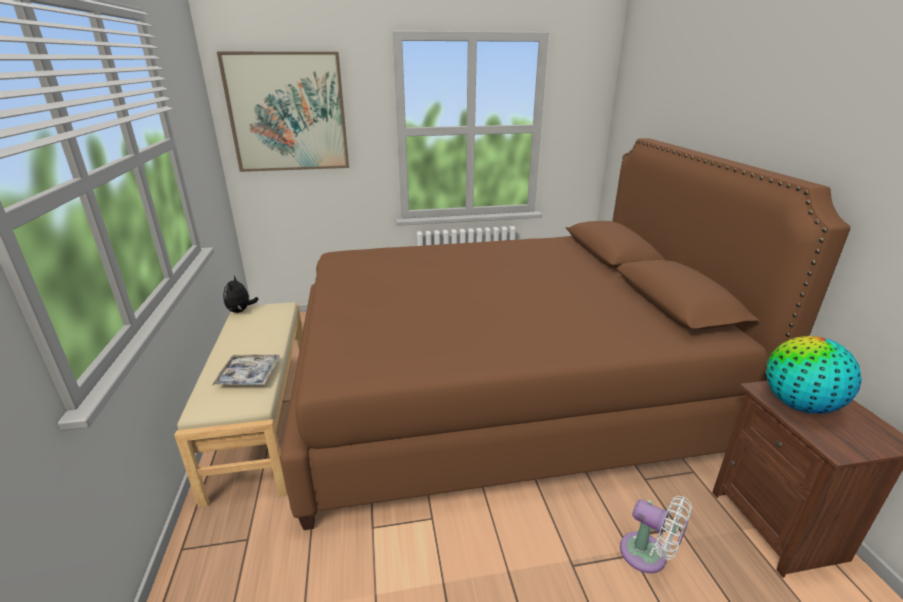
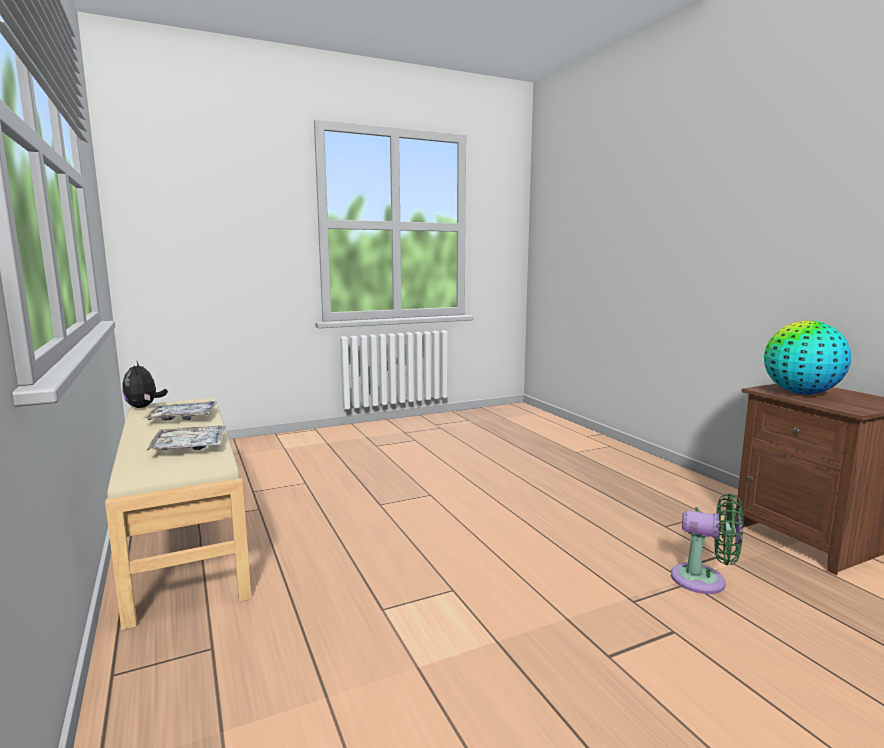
camera: 15 degrees left, 15 degrees down
picture [217,52,349,172] -> none
brown bed [280,138,851,530] -> none
white fan [620,496,692,573] -> green fan [671,494,743,594]
none -> tray [144,401,217,421]

